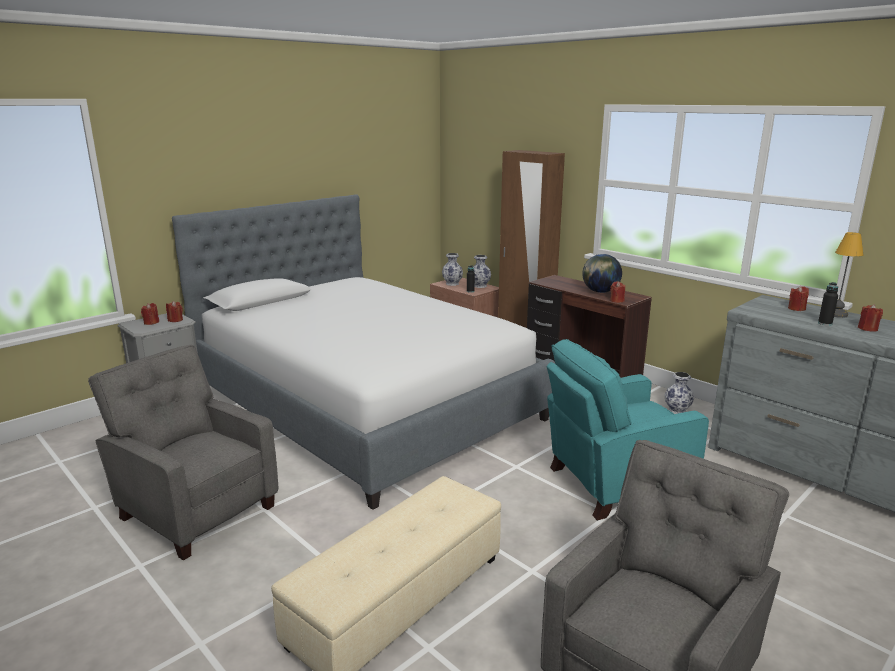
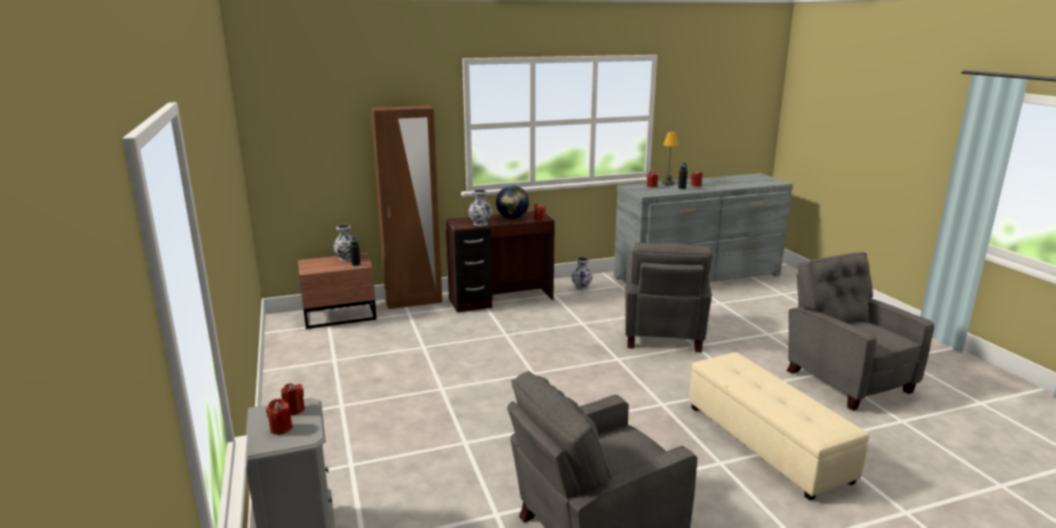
camera: 65 degrees left, 0 degrees up
bed [172,195,555,510] -> none
vase [442,253,463,286] -> vase moved to [468,189,492,226]
turquoise armchair [546,339,709,521] -> grey armchair [625,243,712,352]

